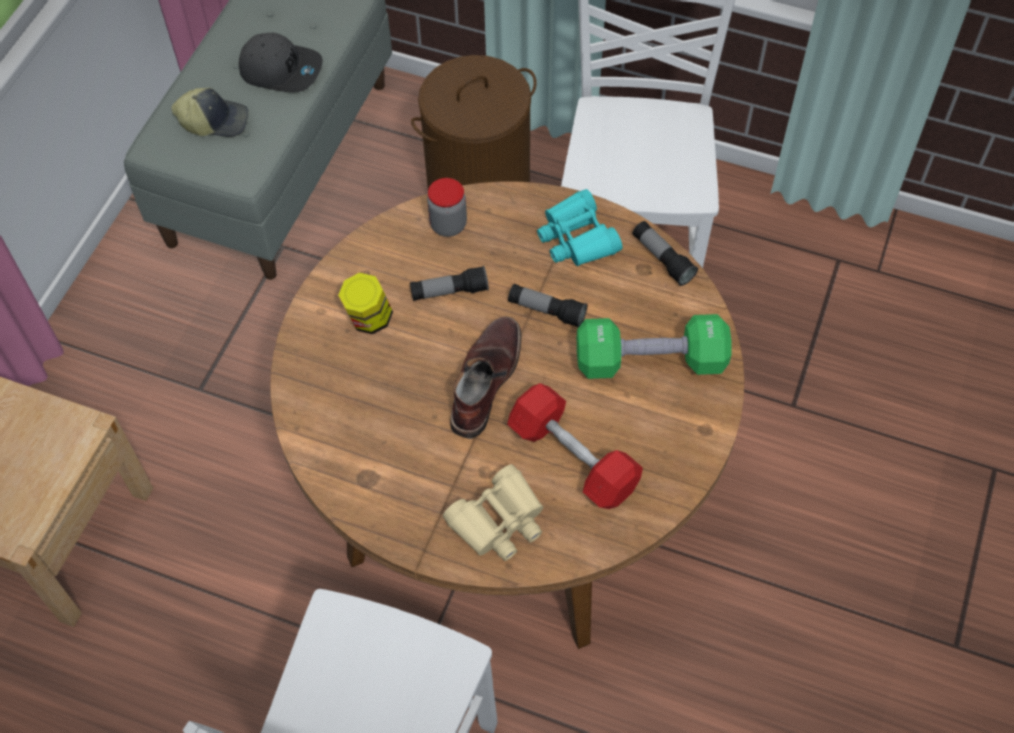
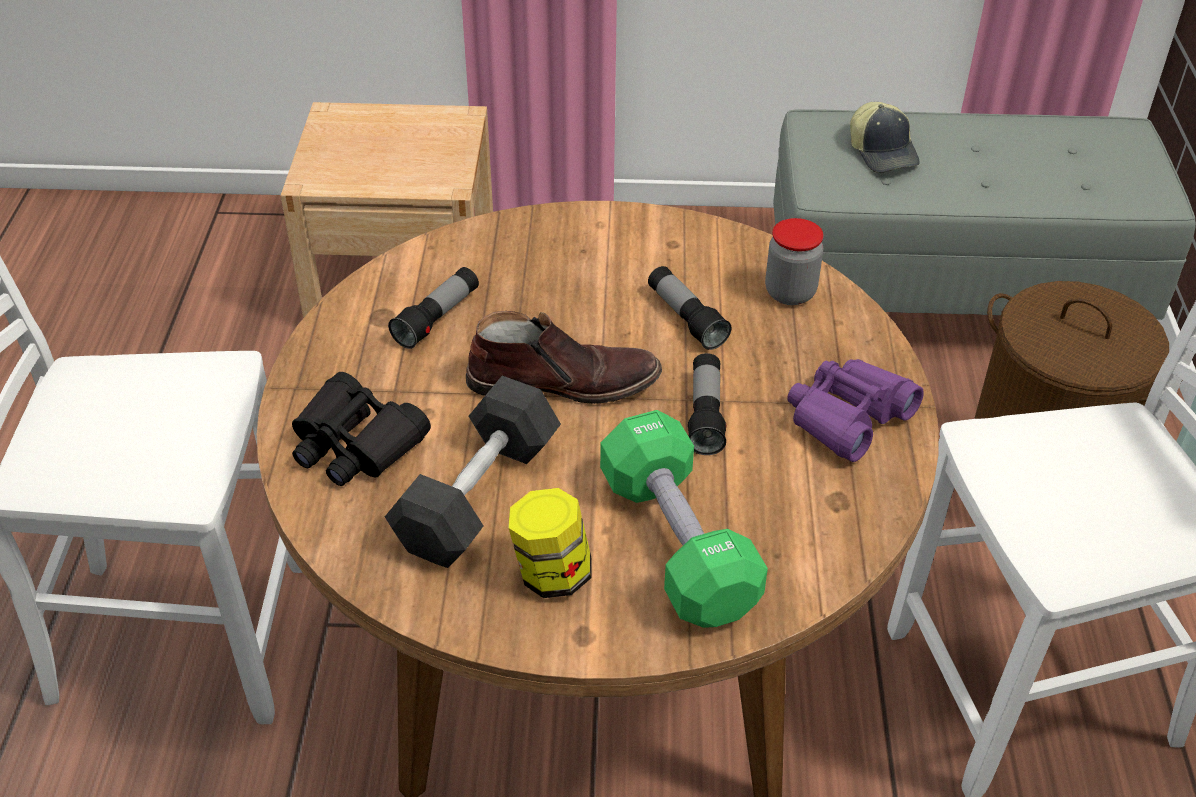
camera: 70 degrees right, 15 degrees down
grey cap [239,33,323,93] -> none
jar [338,273,393,334] -> jar moved to [508,488,591,598]
beige binoculars [443,464,543,561] -> black binoculars [292,372,431,486]
red dumbbell [507,383,643,509] -> grey dumbbell [385,376,561,568]
turquoise binoculars [537,189,623,266] -> purple binoculars [787,359,924,462]
flashlight [633,221,698,286] -> flashlight moved to [388,267,479,349]

